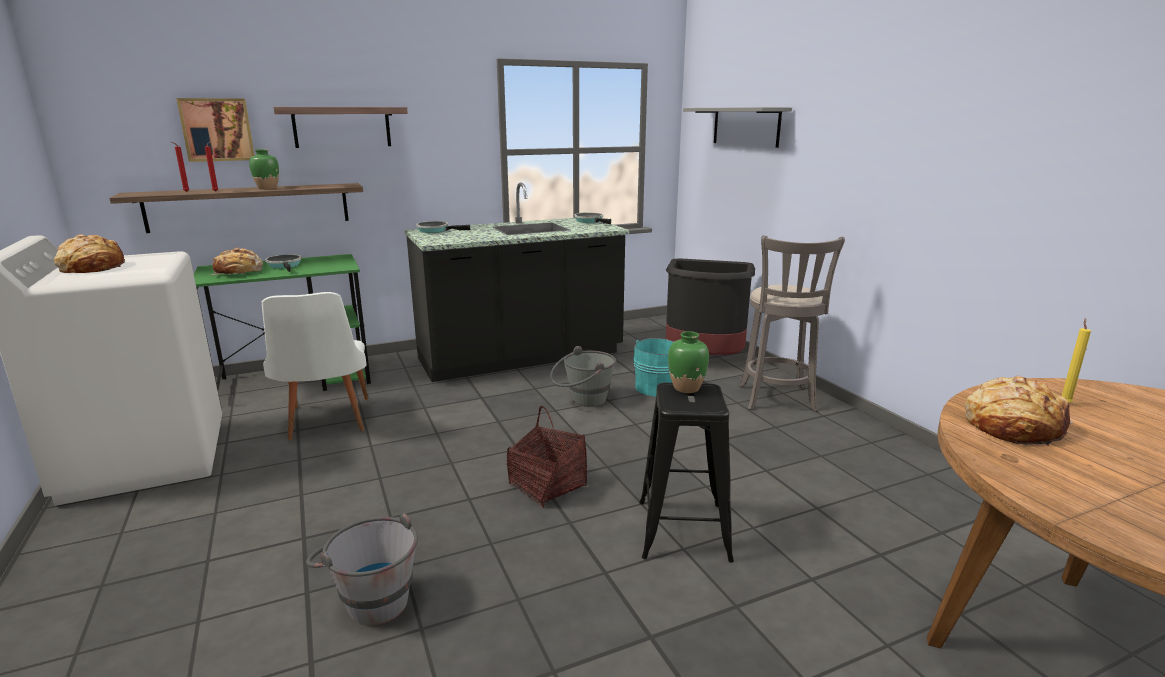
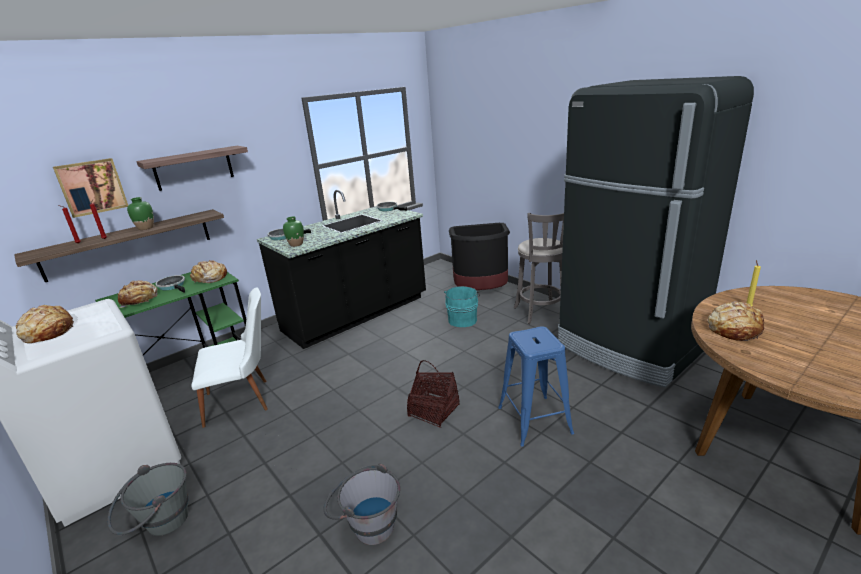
camera: 15 degrees left, 5 degrees up
white chair [262,292,368,441] -> white chair turned 75 degrees counterclockwise [191,287,268,428]
grey bucket [550,346,616,407] -> grey bucket moved to [107,463,188,536]
black stool [639,383,734,563] -> blue stool [498,326,574,447]
green vase [668,331,709,393] -> green vase moved to [283,216,304,247]
grey shelf [683,107,792,148] -> none
none -> bread [190,260,227,283]
none -> black fridge [558,76,754,388]

